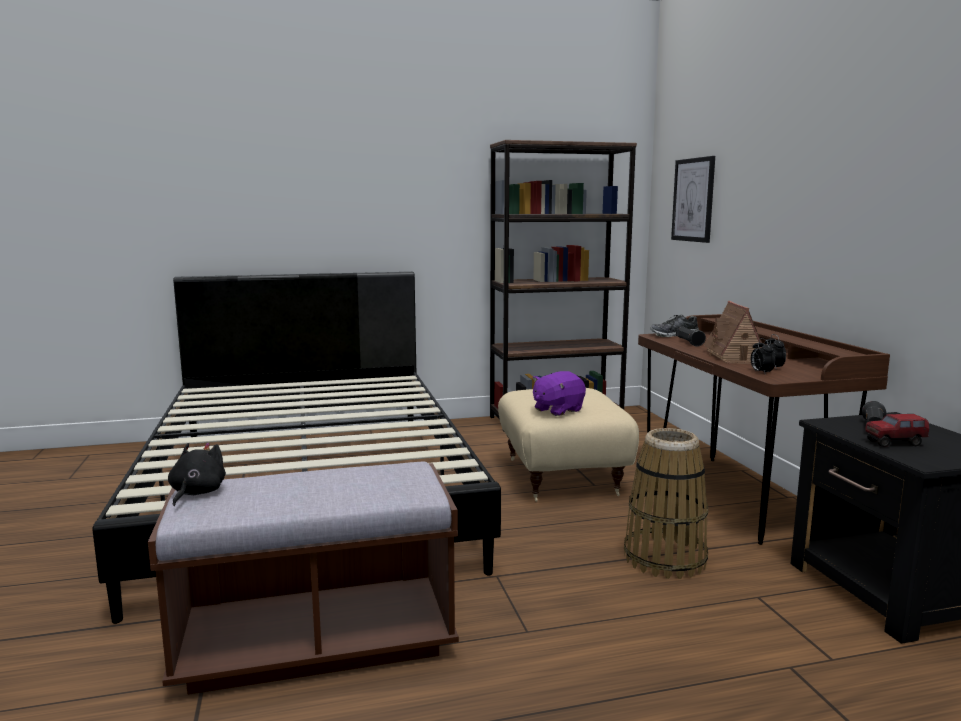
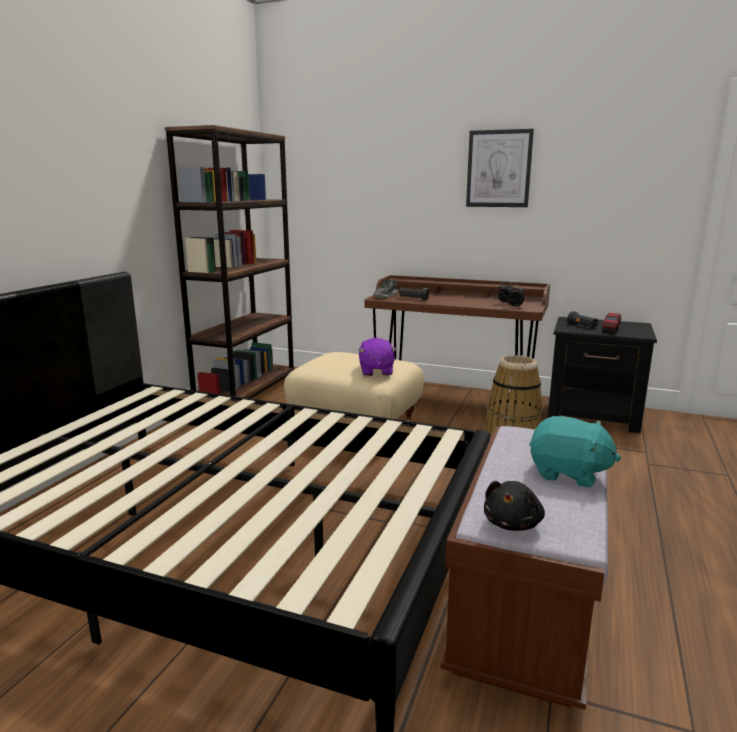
camera: 55 degrees left, 5 degrees up
black plush toy [168,443,226,506] -> black plush toy turned 105 degrees counterclockwise [484,481,545,531]
picture [671,156,715,243] -> picture moved to [466,129,534,207]
toy house [704,301,762,363] -> none
none -> turquoise plush toy [529,416,621,488]

